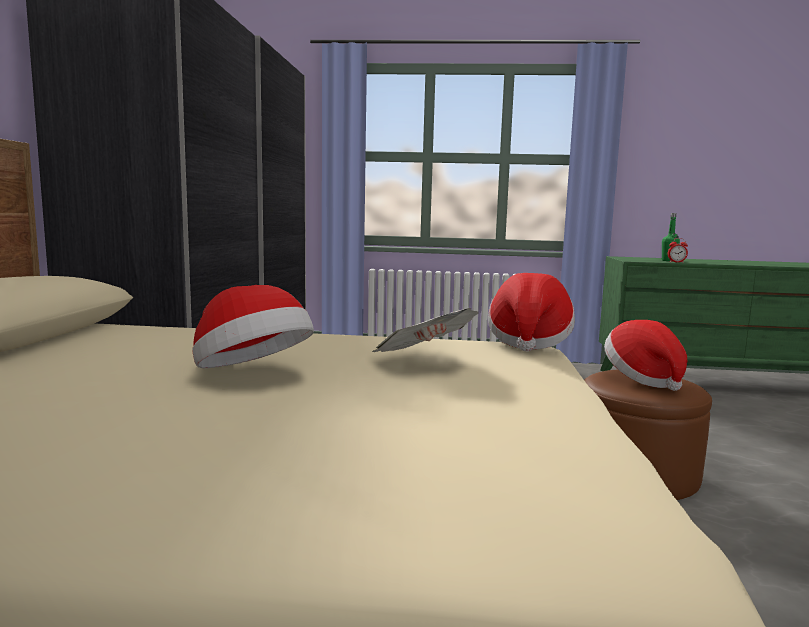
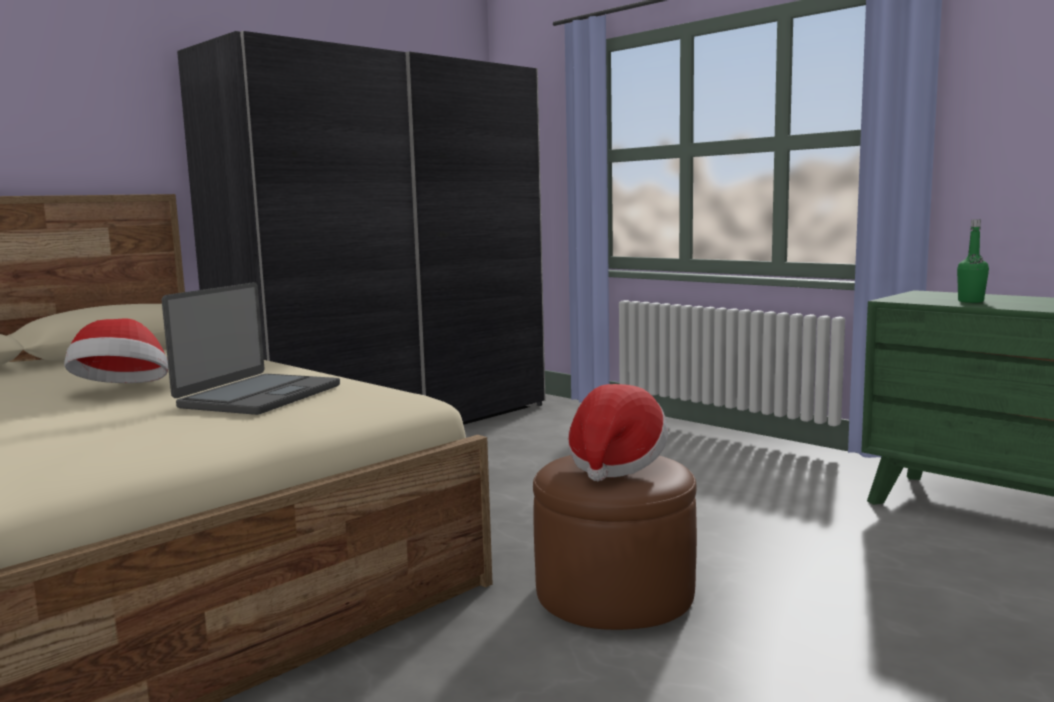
camera: 40 degrees right, 0 degrees up
newspaper [372,308,478,352] -> laptop [162,282,340,415]
hat [488,273,575,352] -> none
alarm clock [668,238,688,263] -> none

